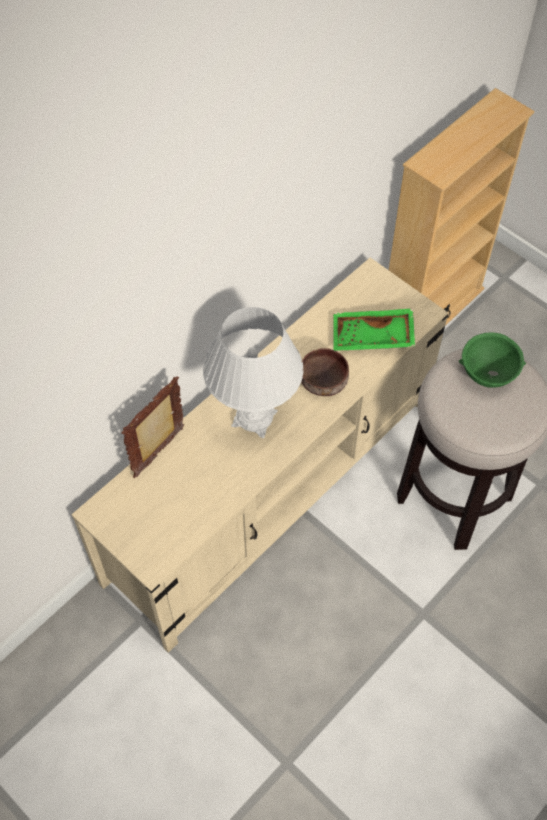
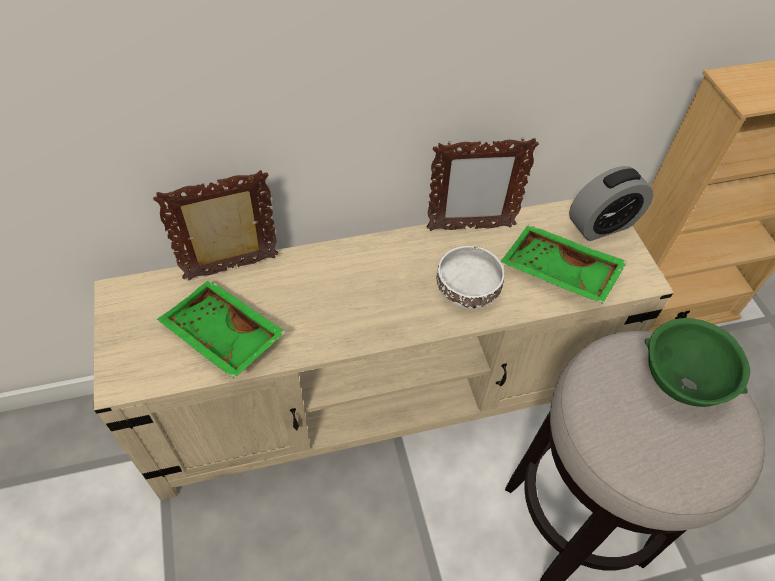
camera: 30 degrees right, 5 degrees down
white table lamp [203,307,303,438] -> none
brown bowl [301,348,349,396] -> white bowl [436,246,504,309]
none -> green tray [157,280,286,379]
none -> picture frame [427,138,539,231]
none -> alarm clock [569,166,653,241]

